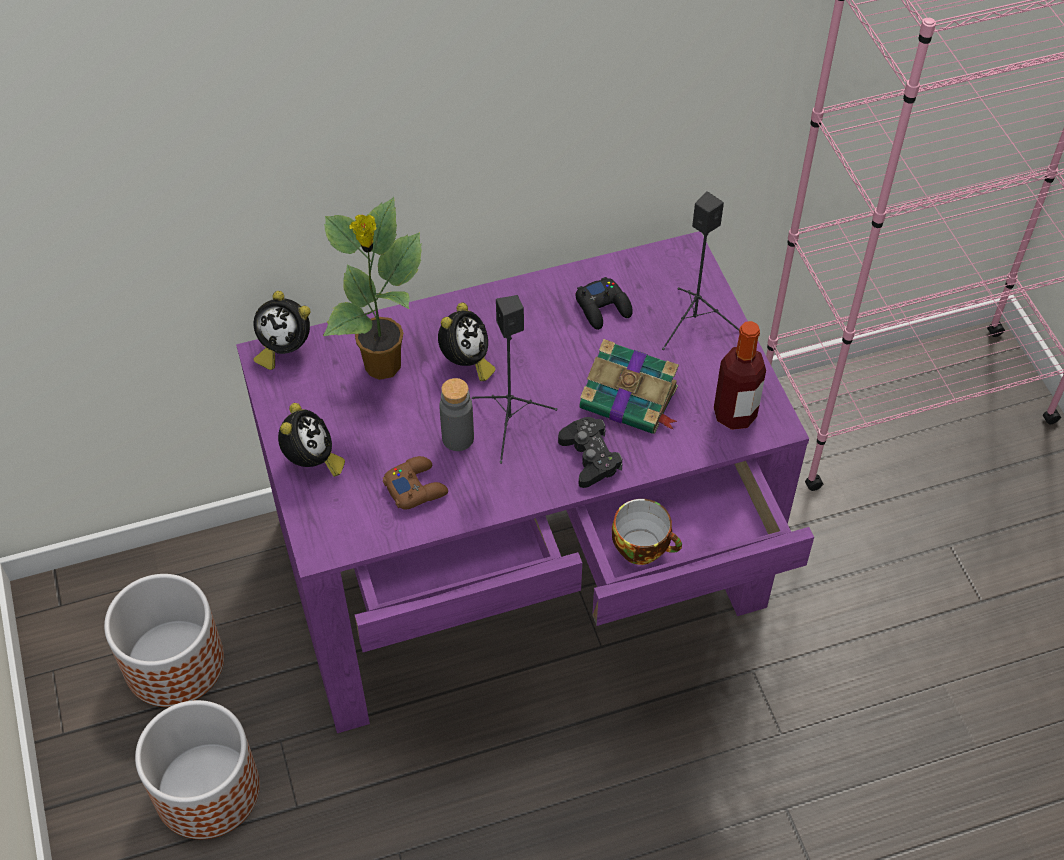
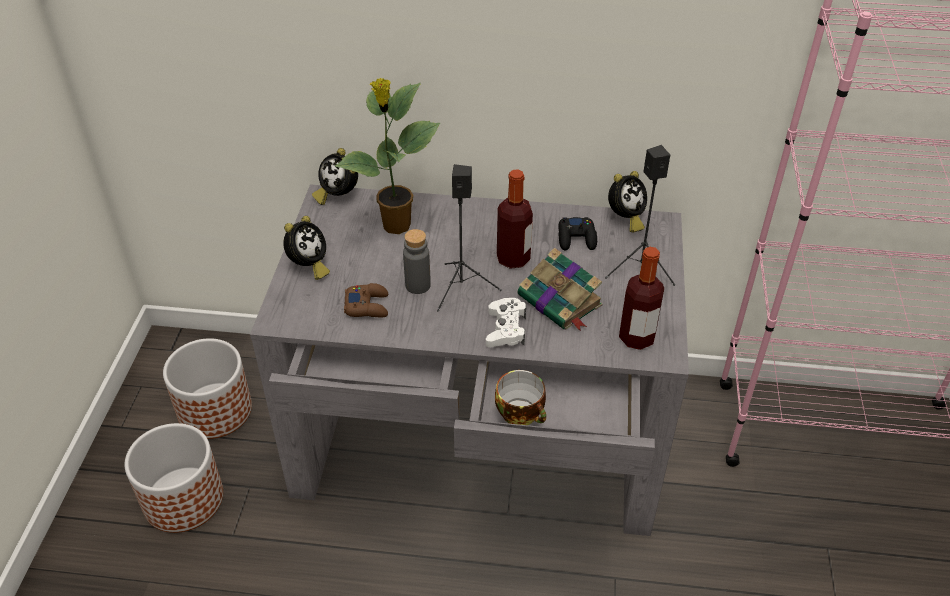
camera: 25 degrees right, 10 degrees down
purple desk [236,231,814,733] -> grey desk [250,184,689,536]
alarm clock [438,302,495,381] -> alarm clock moved to [608,171,647,232]
black game controller [558,417,622,488] -> white game controller [486,298,526,347]
none -> bottle [497,169,533,269]

